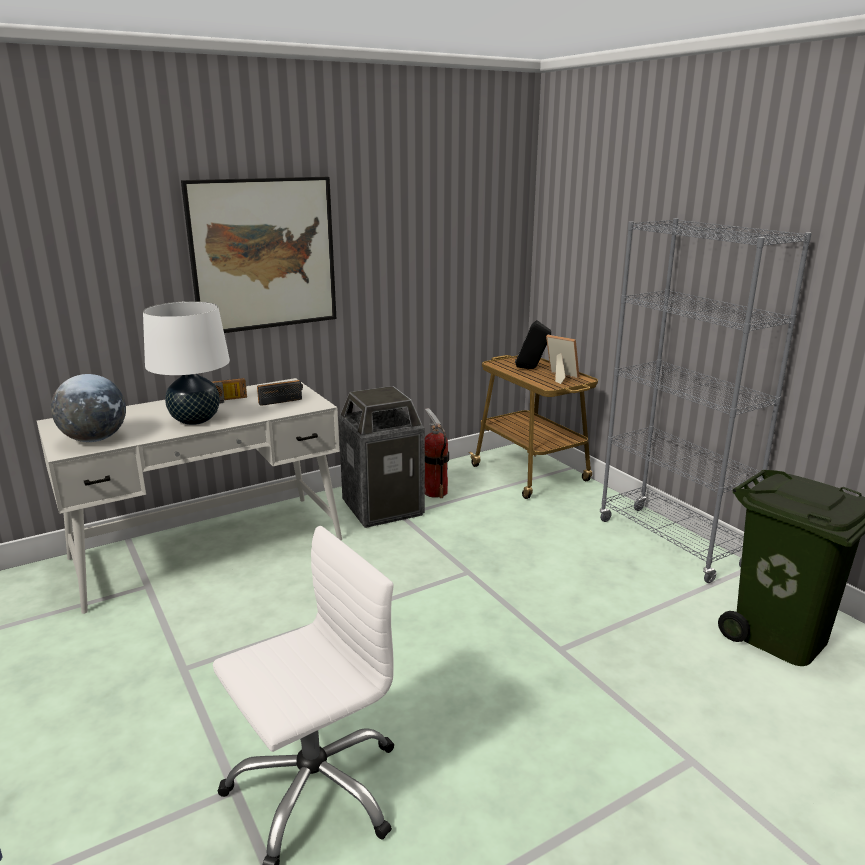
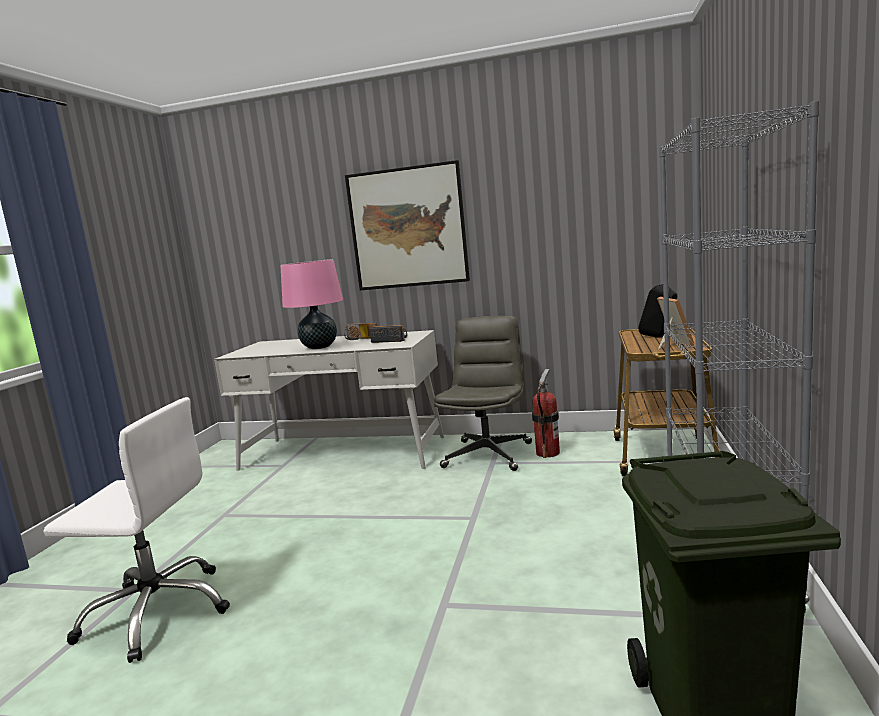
camera: 45 degrees right, 10 degrees down
globe [51,374,126,442] -> none
white table lamp [143,301,230,425] -> pink table lamp [281,259,343,349]
trash can [339,386,425,528] -> grey office chair [434,316,532,471]

